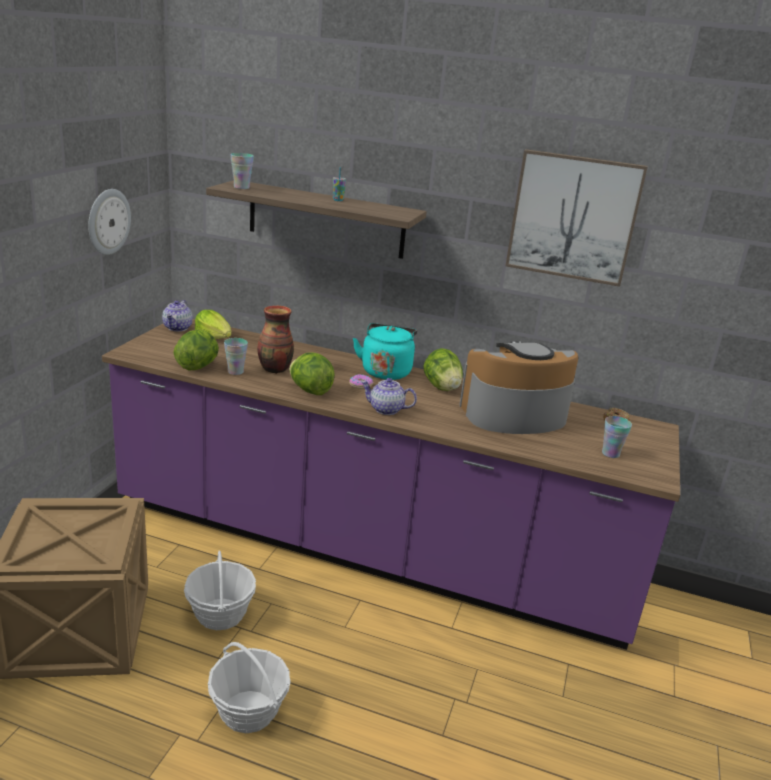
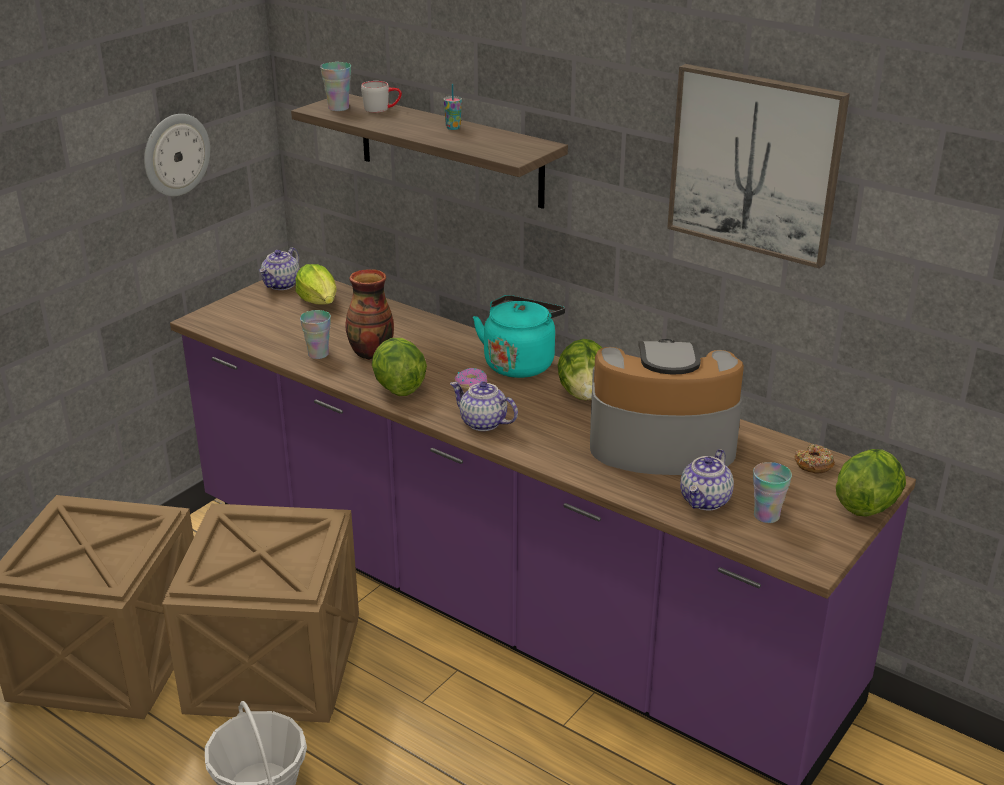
camera: 20 degrees right, 5 degrees up
lettuce [173,330,219,370] -> lettuce moved to [836,449,906,517]
basket [184,550,256,630] -> crate [162,504,359,723]
none -> grey mug [361,81,402,113]
none -> teapot [680,449,734,510]

